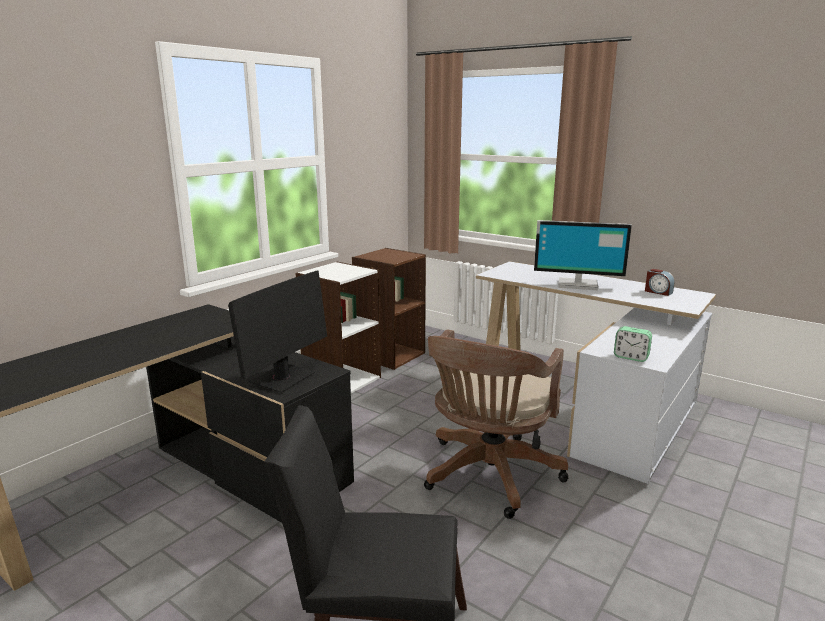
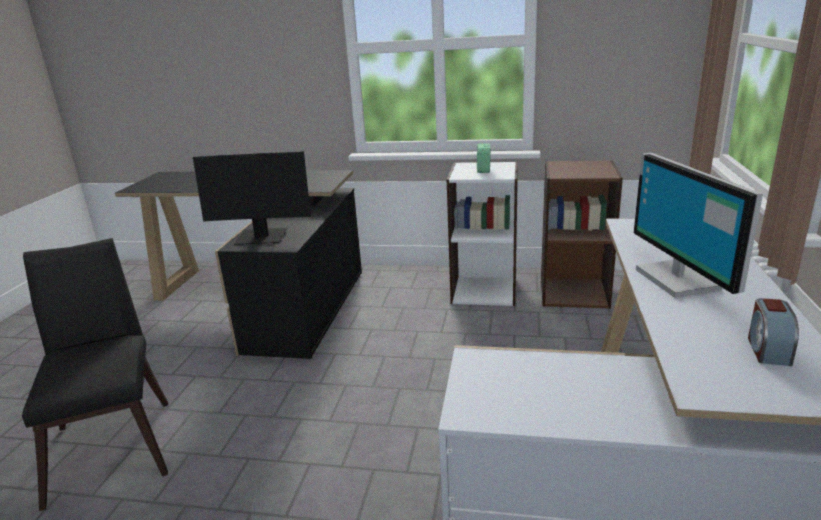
camera: 65 degrees right, 5 degrees up
brown office chair [424,329,568,519] -> none
alarm clock [614,326,652,362] -> alarm clock moved to [477,144,491,173]

